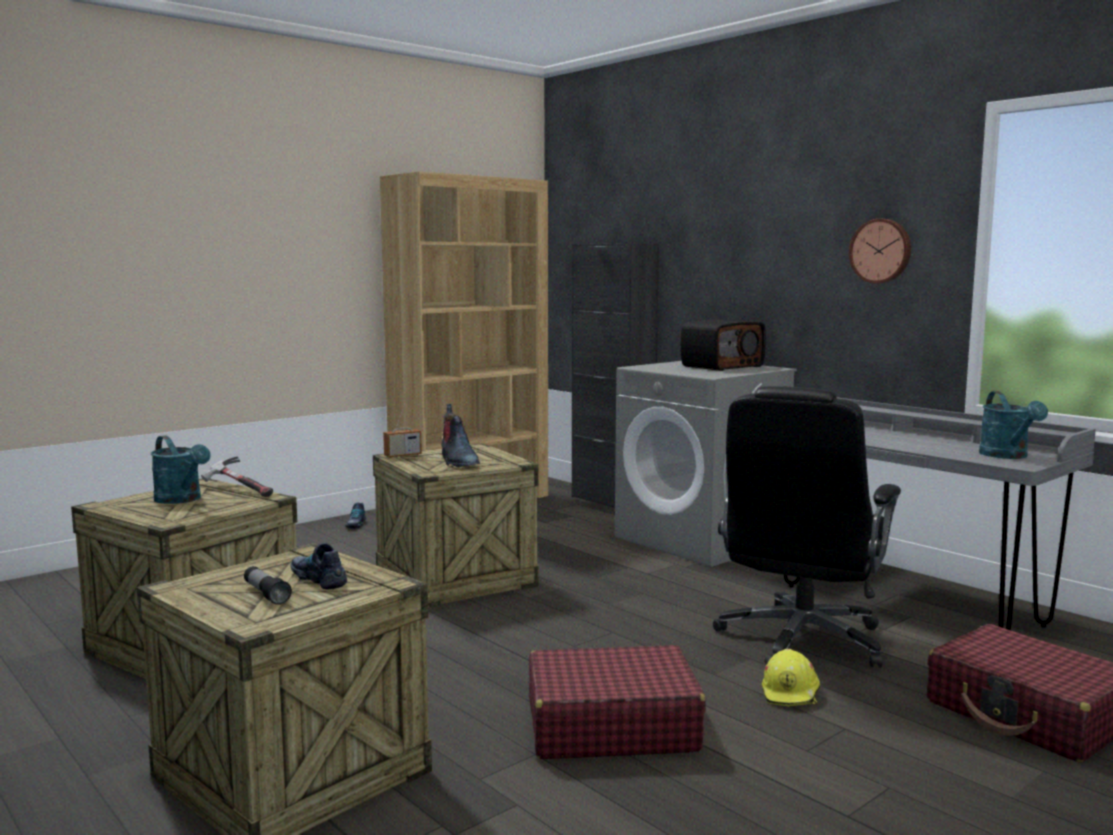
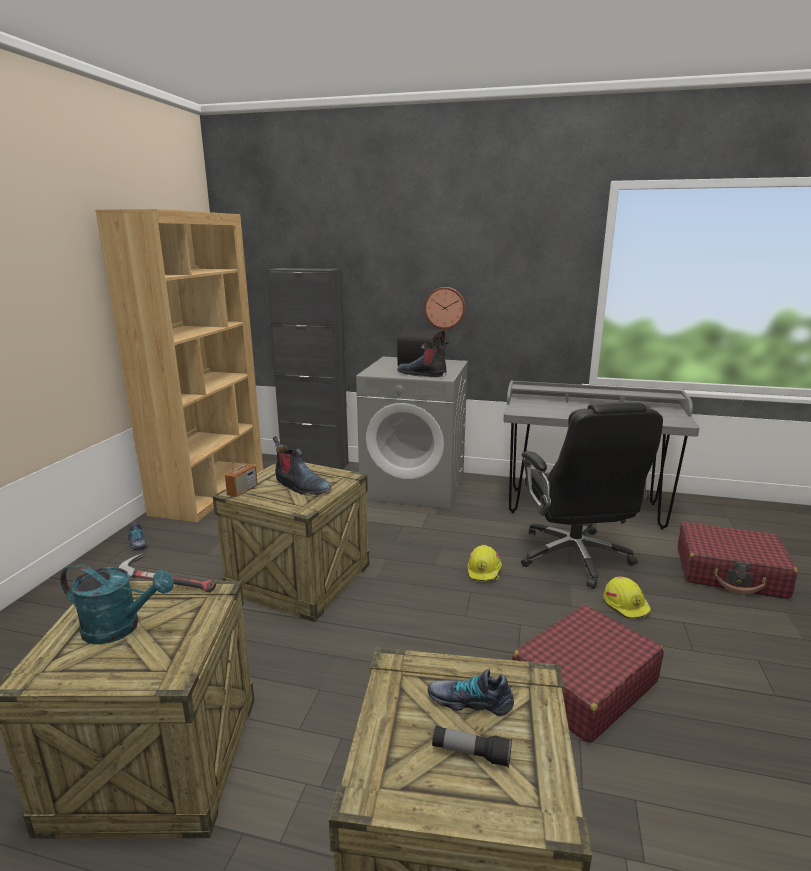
camera: 35 degrees left, 10 degrees up
wall clock [849,219,911,284] -> wall clock moved to [424,287,466,329]
turquoise watering can [979,391,1048,459] -> none
none -> boot [397,341,449,377]
none -> yellow hard hat [467,545,502,582]

